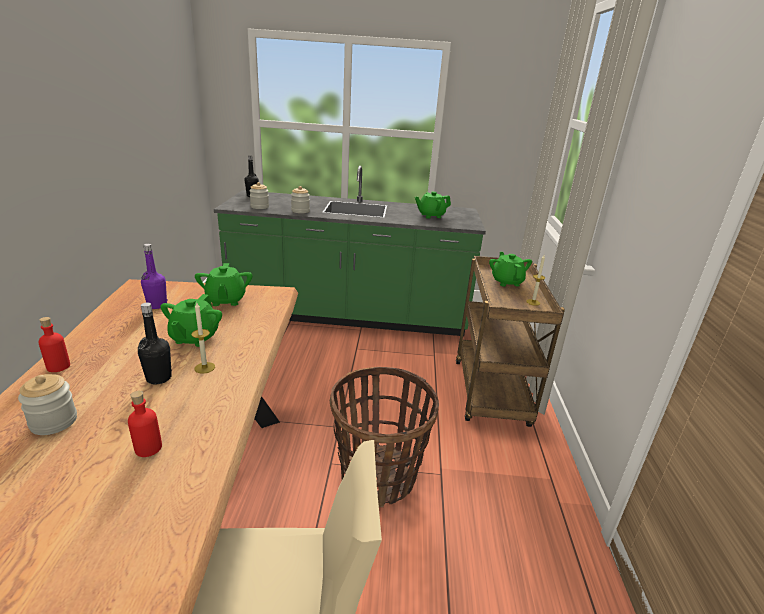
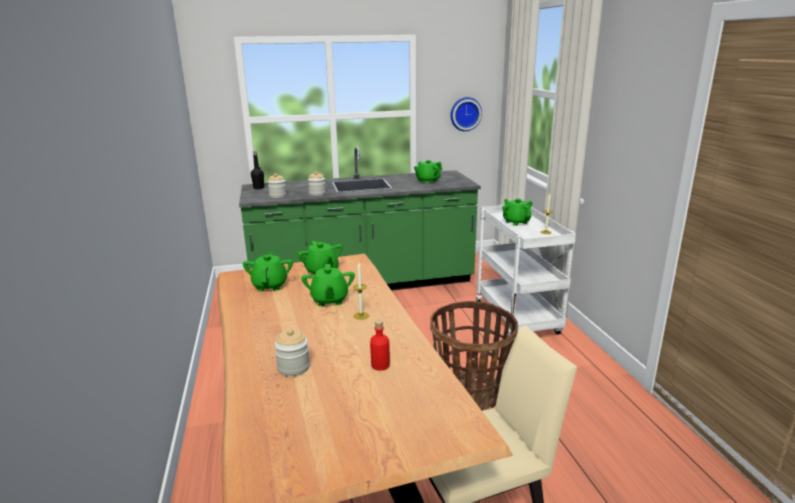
camera: 15 degrees left, 5 degrees down
red bottle [38,317,70,372] -> none
black bottle [138,303,172,384] -> none
purple bottle [141,244,167,309] -> green teapot [243,252,293,291]
brown cart [456,256,565,427] -> white cart [476,205,576,336]
none -> wall clock [450,97,482,131]

